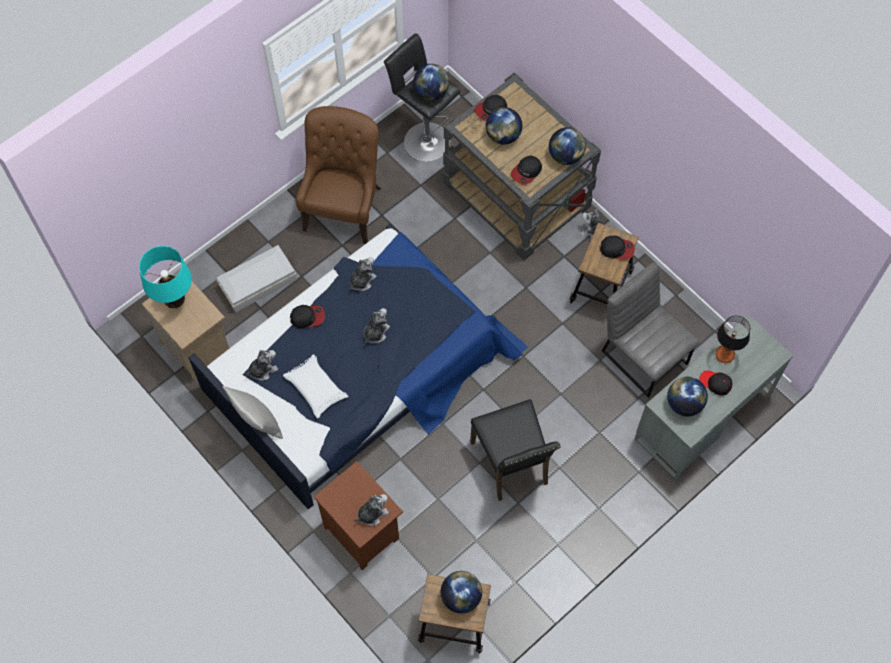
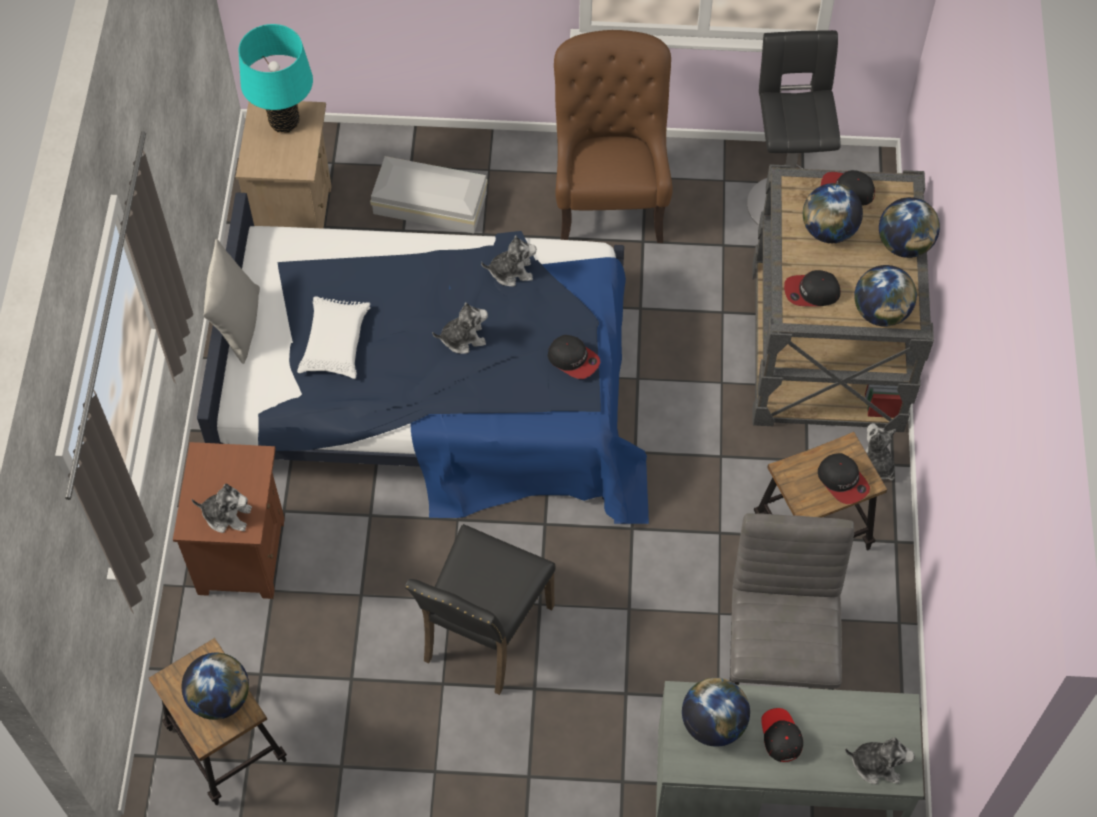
camera: 45 degrees right, 5 degrees down
plush toy [244,350,278,381] -> plush toy moved to [845,737,915,785]
cap [290,305,325,328] -> cap moved to [548,335,601,379]
brown chair [295,106,381,244] -> brown chair turned 60 degrees counterclockwise [554,30,673,243]
globe [413,64,449,100] -> globe moved to [879,197,940,258]
table lamp [715,316,750,363] -> none

